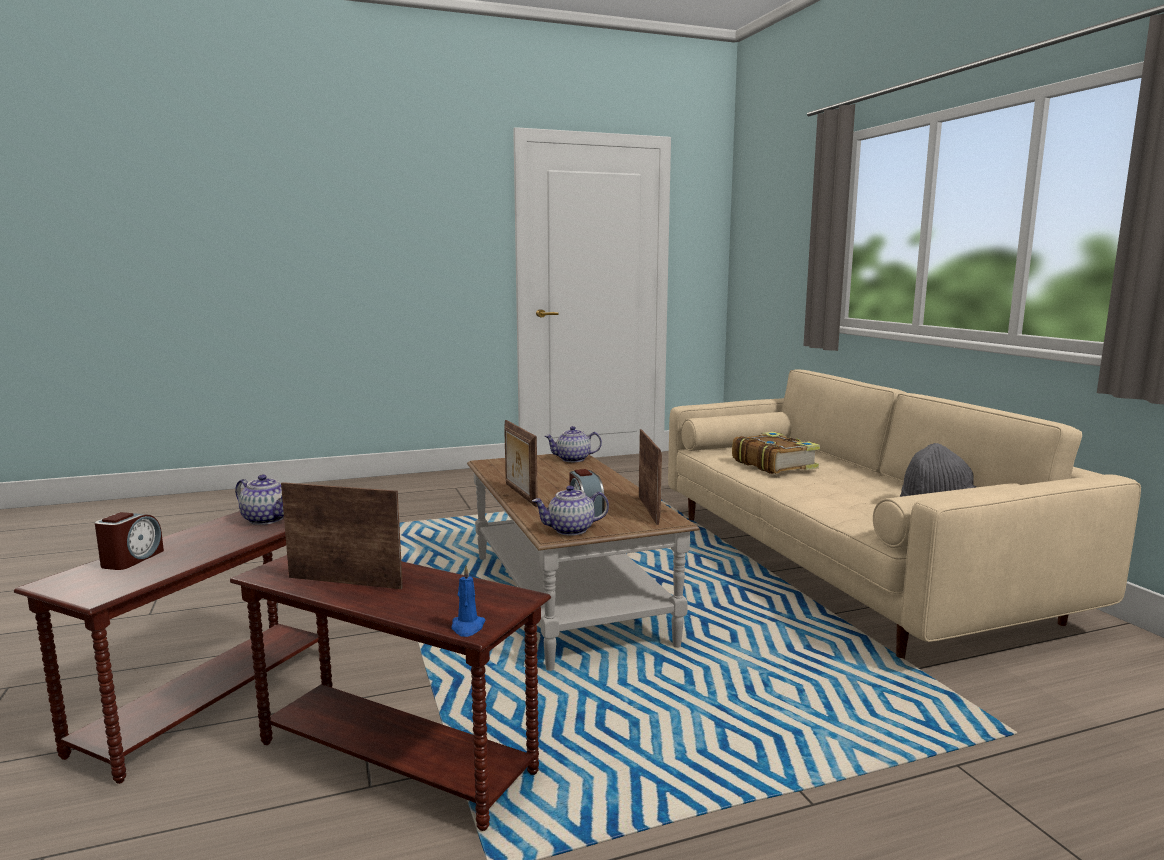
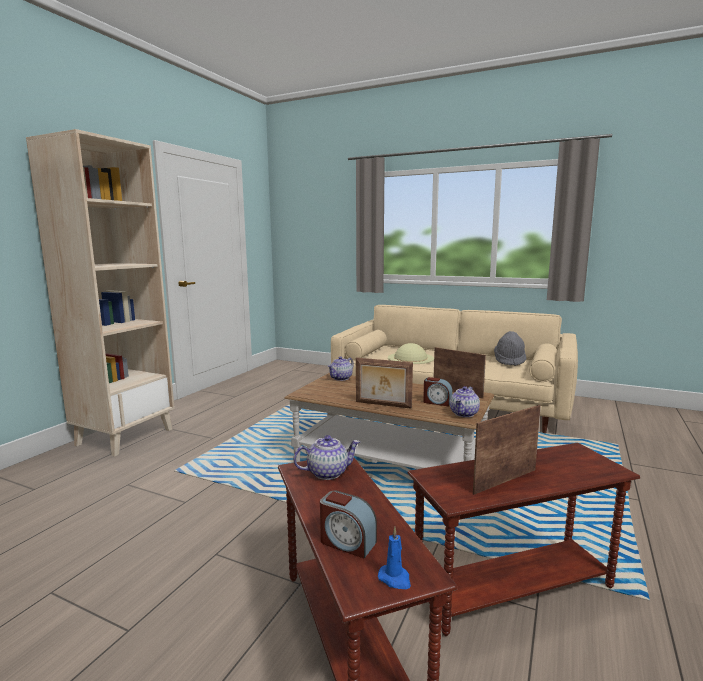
camera: 45 degrees left, 0 degrees up
alarm clock [95,512,164,570] -> alarm clock turned 150 degrees clockwise [320,491,377,558]
blue candle [451,565,485,637] -> blue candle moved to [378,527,411,589]
book [732,432,820,474] -> beige hat [388,343,434,364]
none -> beige bookcase [26,129,175,457]

